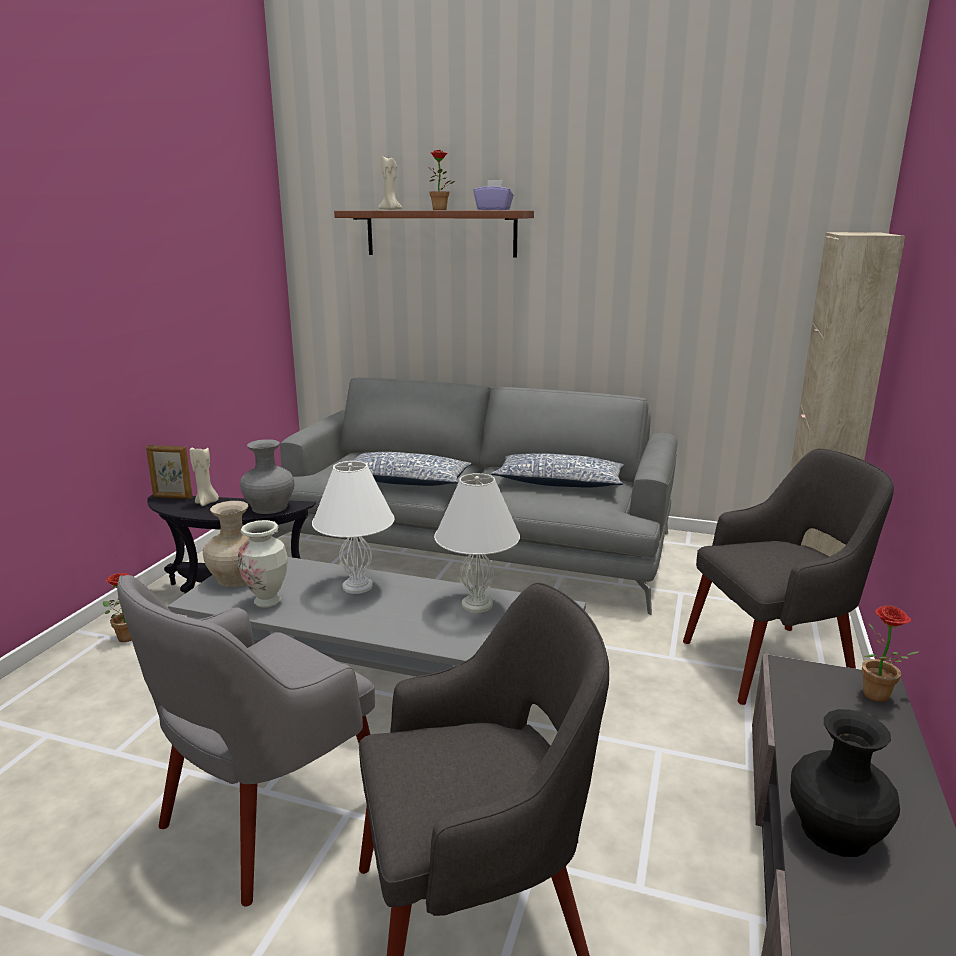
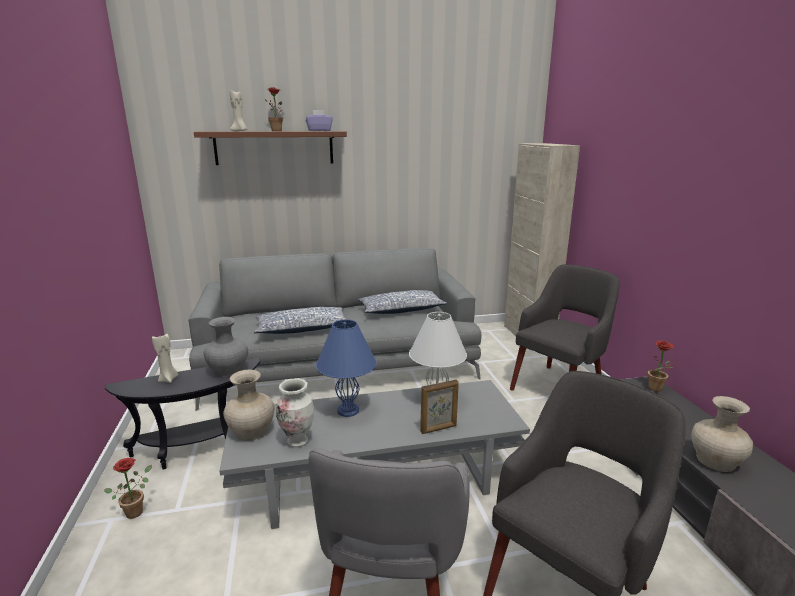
camera: 30 degrees left, 0 degrees up
picture frame [146,445,193,499] -> picture frame moved to [420,380,459,434]
white table lamp [312,461,394,594] -> blue table lamp [316,319,376,417]
black vase [790,709,900,857] -> beige vase [691,396,753,472]

